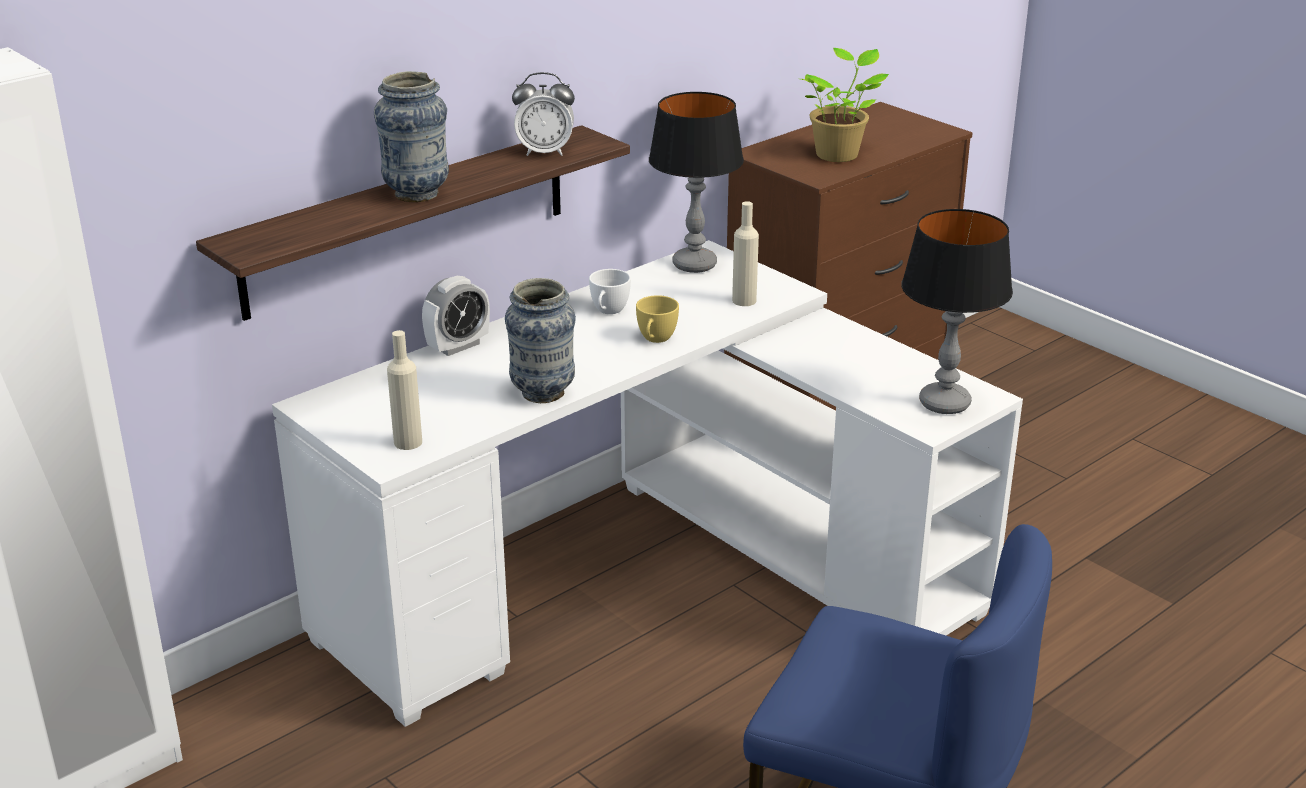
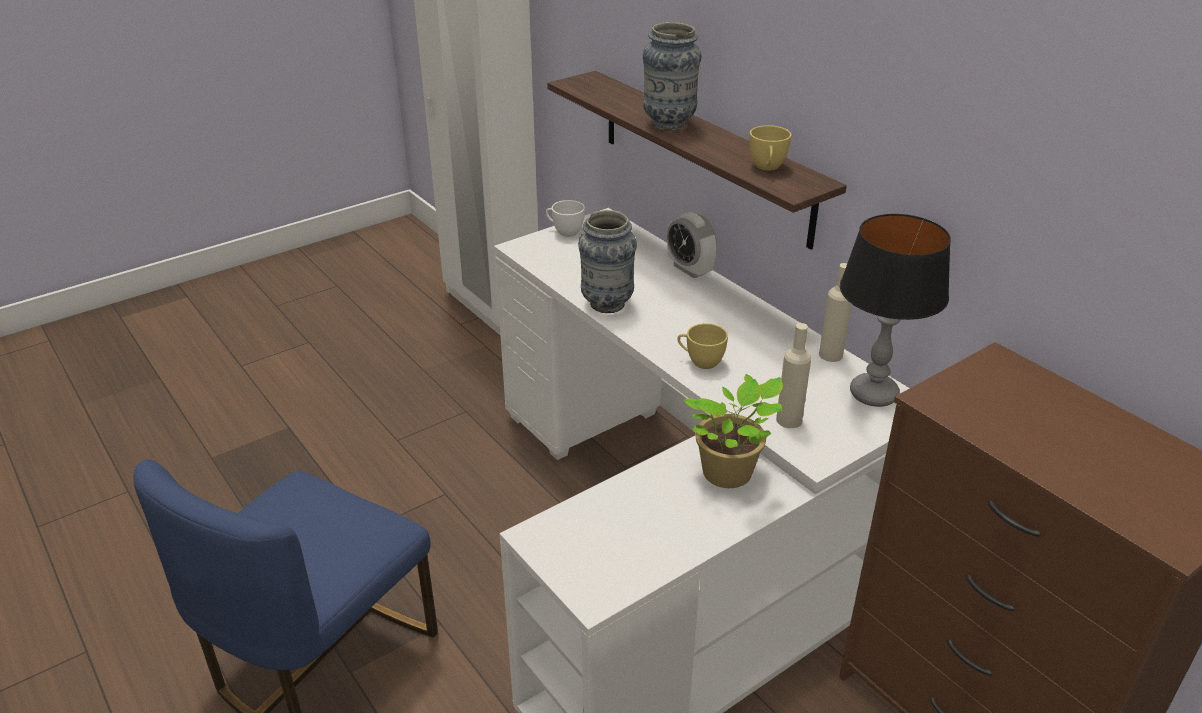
camera: 95 degrees right, 5 degrees up
beige bottle [387,330,422,450] -> beige bottle moved to [819,263,851,362]
alarm clock [512,72,575,156] -> yellow cup [749,125,792,171]
white cup [589,269,631,314] -> white cup moved to [546,200,585,237]
potted plant [801,48,889,162] -> potted plant moved to [682,374,783,488]
table lamp [901,209,1013,414] -> none

